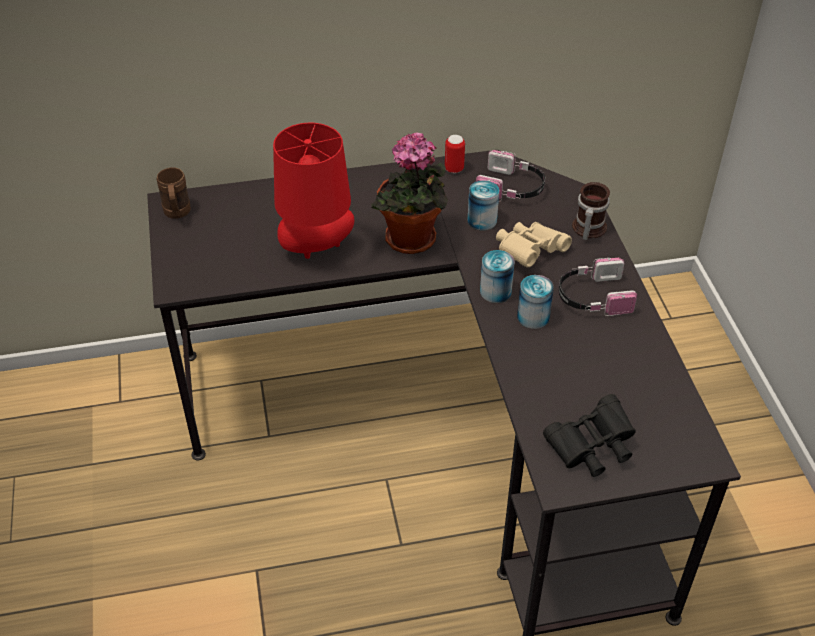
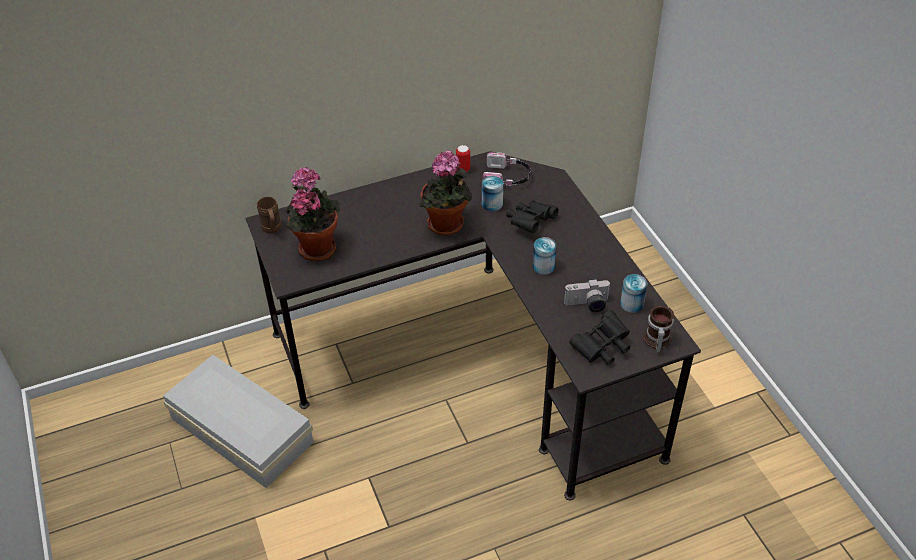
camera: 10 degrees left, 0 degrees up
red table lamp [273,123,354,259] -> none
can [480,250,515,303] -> can moved to [620,274,647,313]
beige binoculars [496,222,572,267] -> black binoculars [506,200,559,233]
headphones [558,258,637,316] -> none
mug [572,182,610,240] -> mug moved to [643,305,674,352]
none -> white storage box [163,355,314,488]
none -> potted plant [285,167,340,261]
none -> camera [564,278,610,312]

